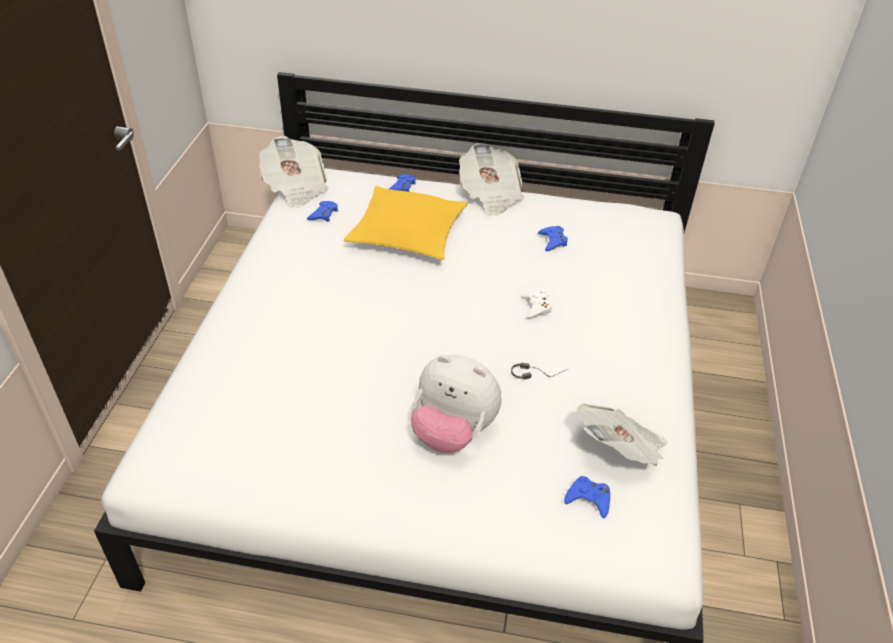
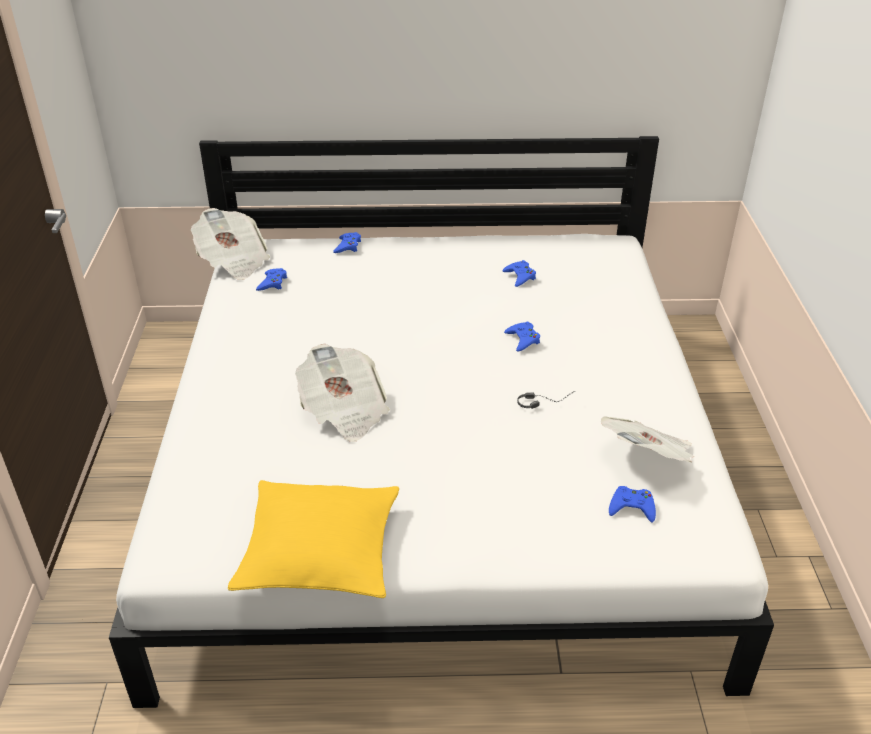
camera: 10 degrees left, 5 degrees down
yellow pillow [344,186,468,260] -> yellow pillow moved to [228,480,399,598]
plush toy [410,355,501,453] -> none
newspaper [459,143,524,216] -> newspaper moved to [295,344,390,442]
white game controller [521,290,552,318] -> blue game controller [504,322,540,352]

